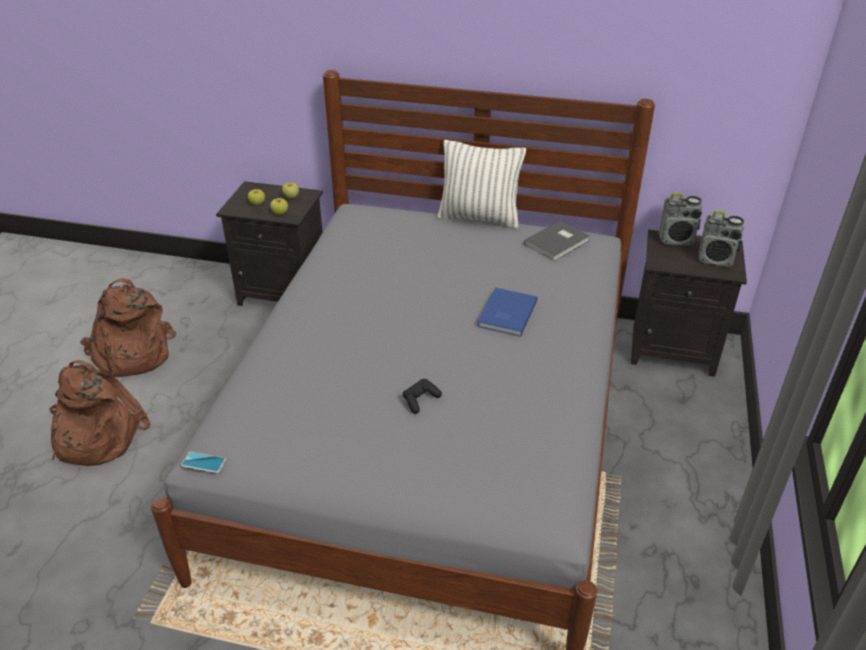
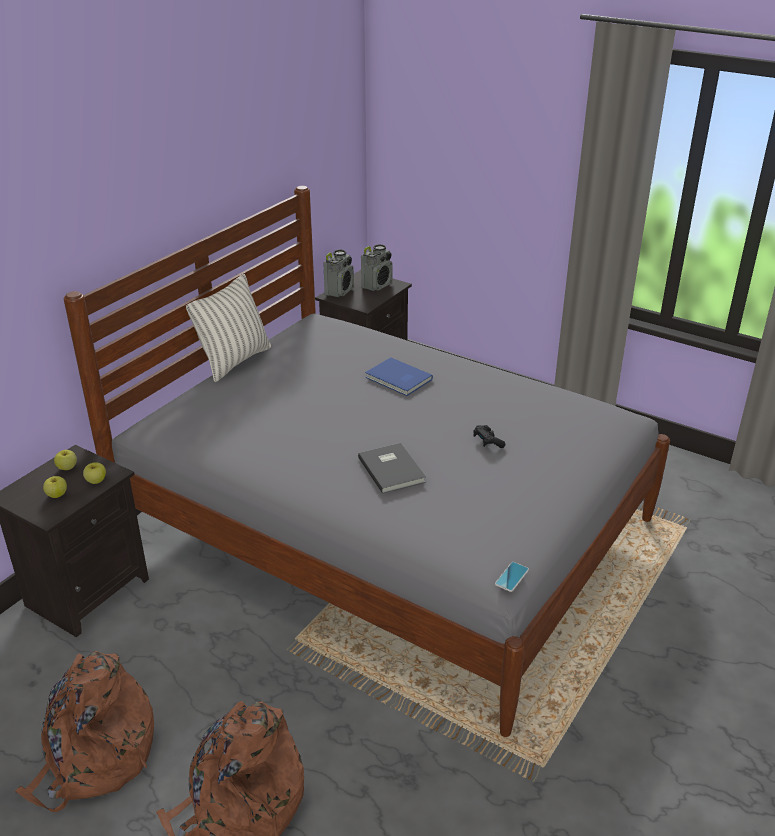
camera: 70 degrees left, 5 degrees down
grey book [524,221,590,261] -> grey book moved to [358,443,426,494]

